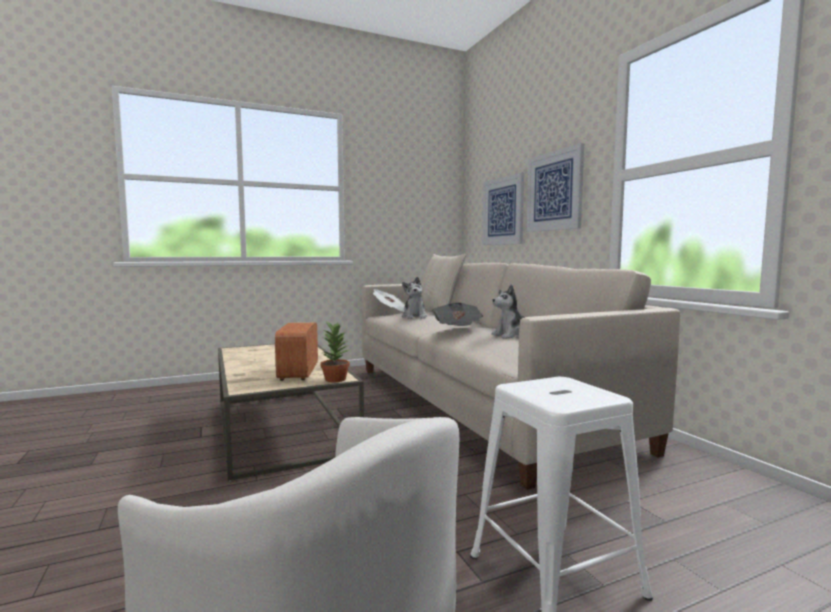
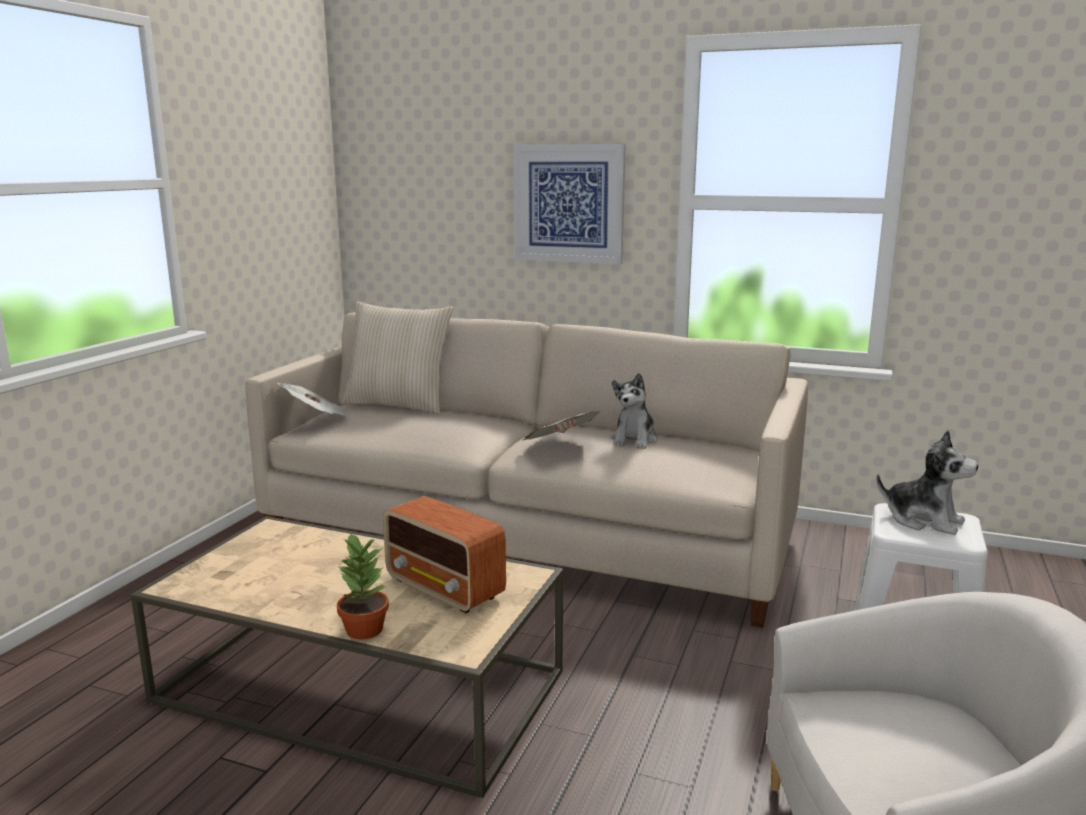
camera: 45 degrees left, 10 degrees up
potted plant [321,322,350,382] -> potted plant moved to [337,532,389,640]
plush toy [402,277,427,319] -> plush toy moved to [876,430,978,535]
picture [482,173,524,245] -> none

